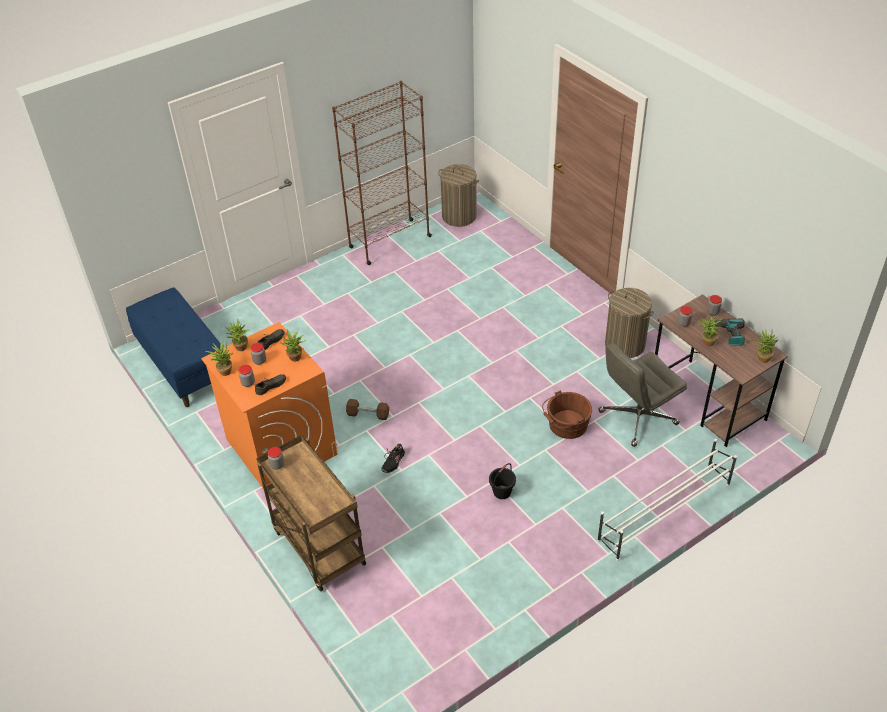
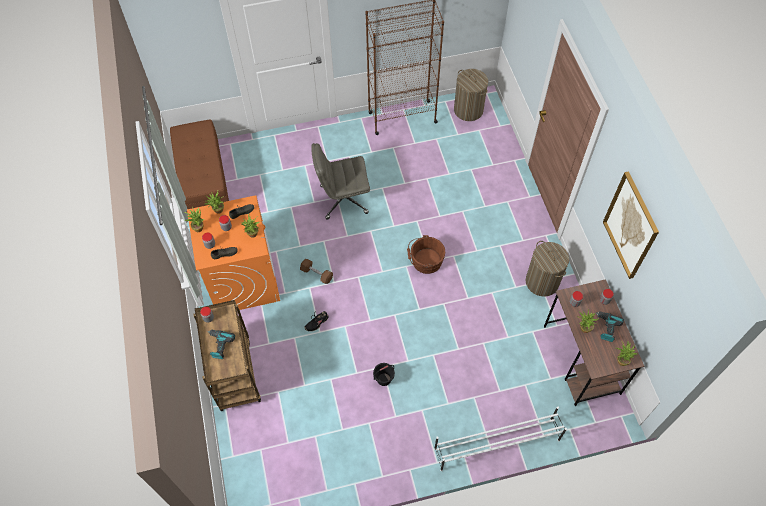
camera: 20 degrees right, 15 degrees up
blue bench [126,287,221,407] -> brown bench [170,120,229,215]
brown bucket [542,390,592,439] -> brown bucket moved to [407,235,445,274]
grey office chair [598,343,687,447] -> grey office chair moved to [312,143,370,220]
none -> power drill [207,330,235,359]
none -> picture [603,171,659,279]

